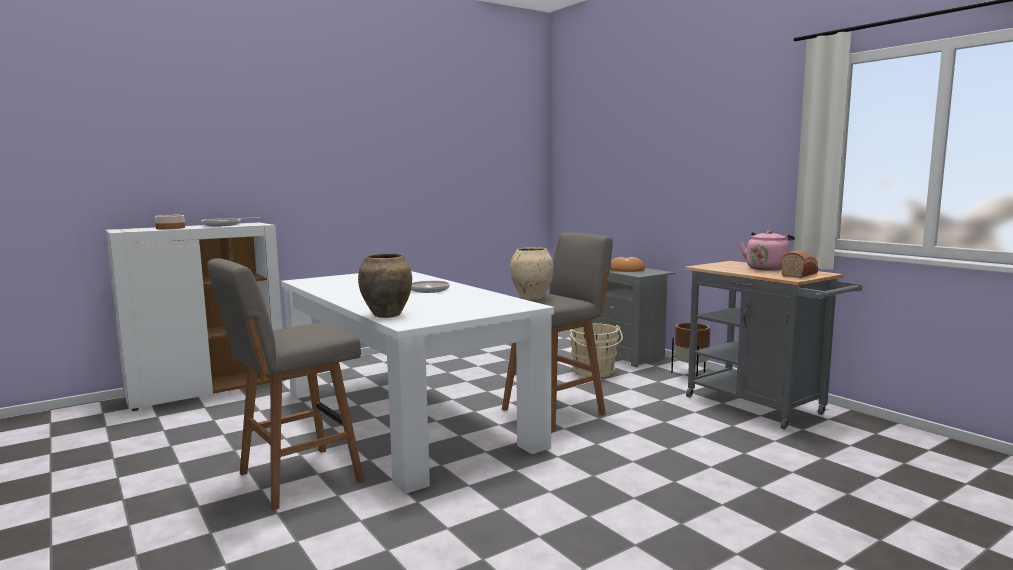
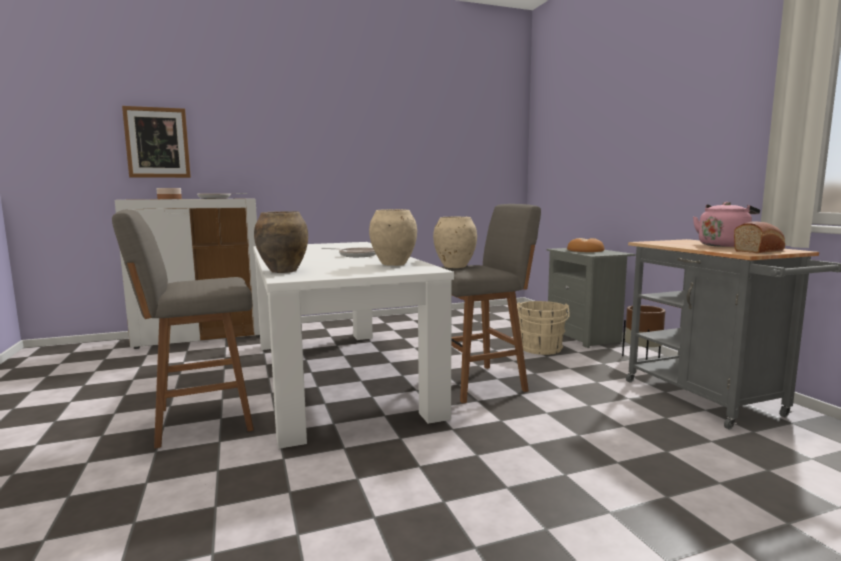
camera: 15 degrees right, 0 degrees up
none -> picture [122,106,191,178]
none -> beige vase [369,209,417,266]

